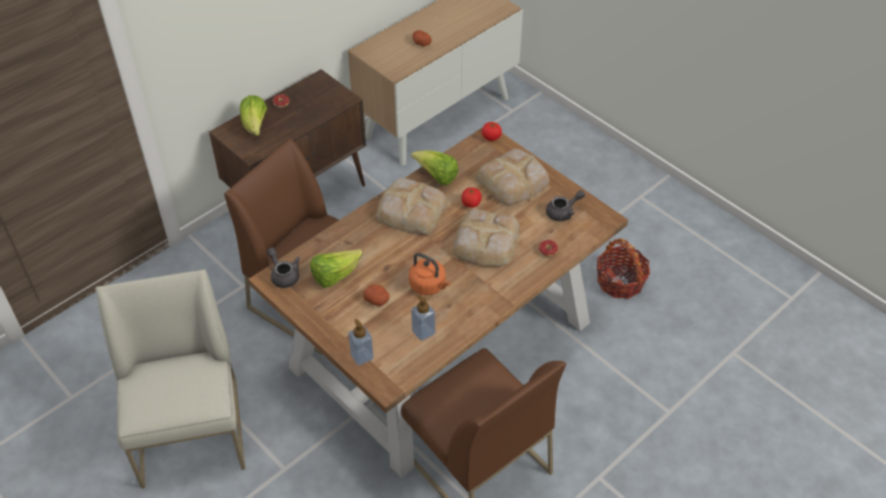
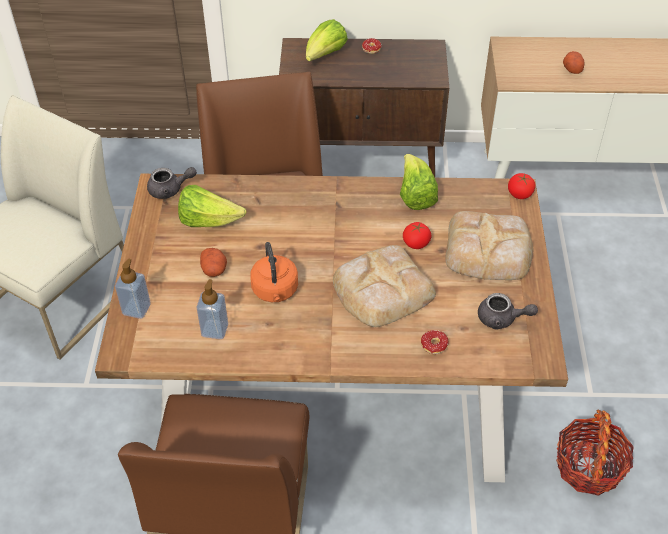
camera: 45 degrees right, 0 degrees up
grey teapot [267,247,300,288] -> grey teapot turned 75 degrees clockwise [147,167,197,199]
bread [377,178,448,235] -> none

